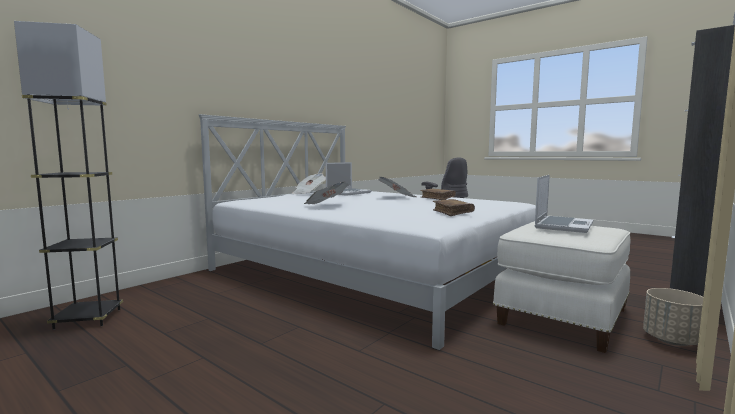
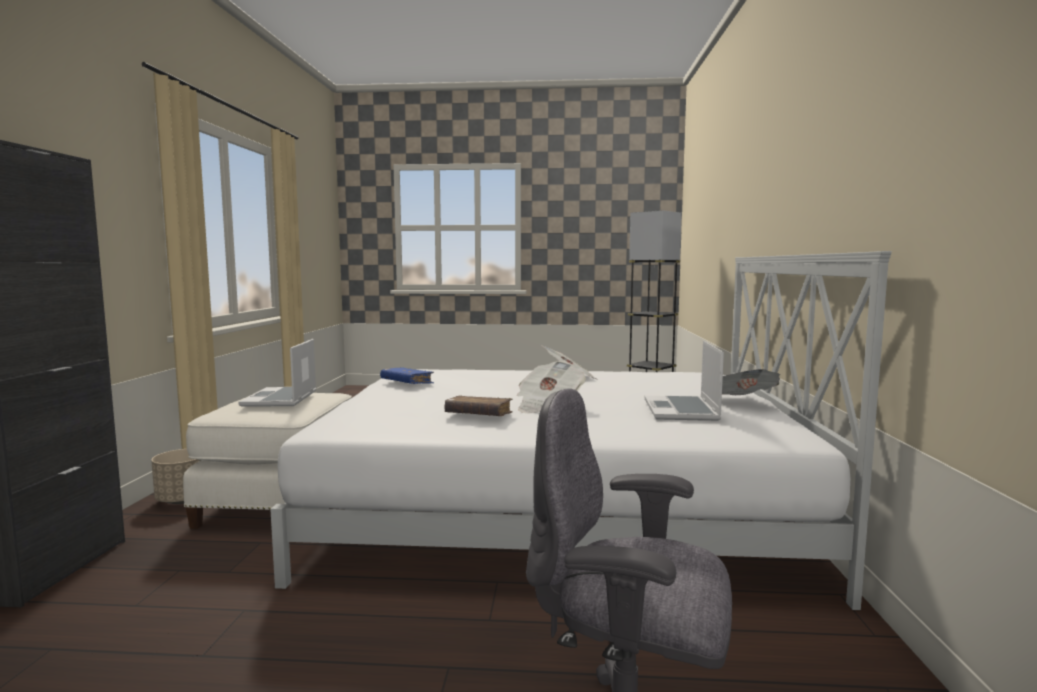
camera: 145 degrees right, 0 degrees up
brown book [433,199,475,216] -> blue book [380,368,434,384]

